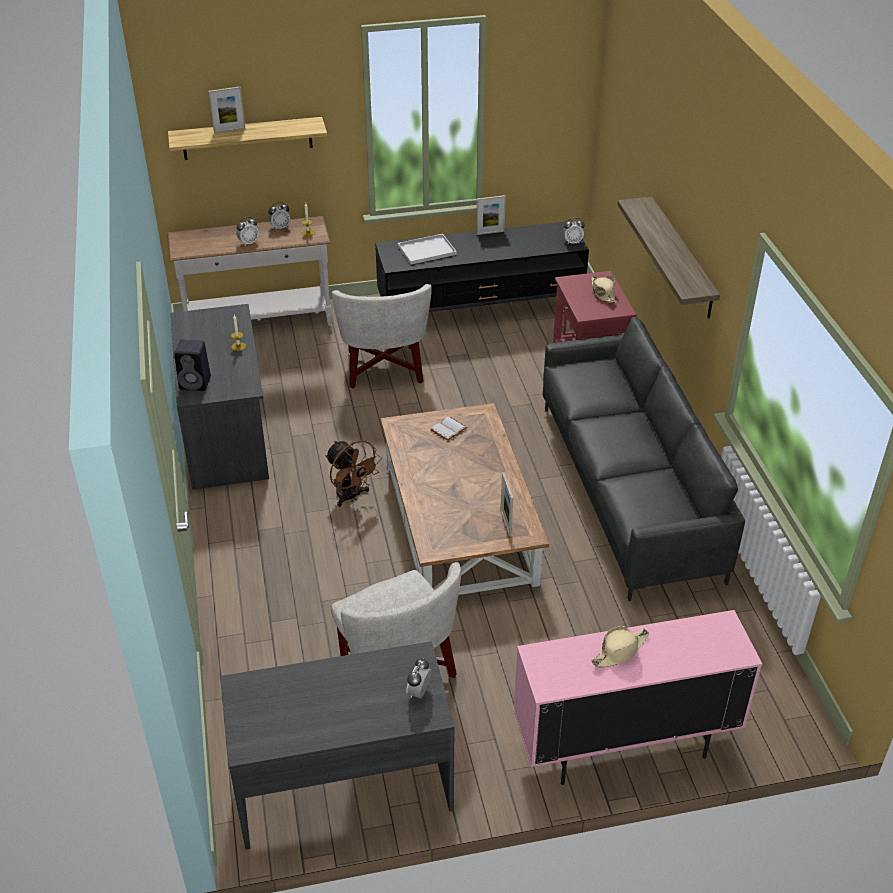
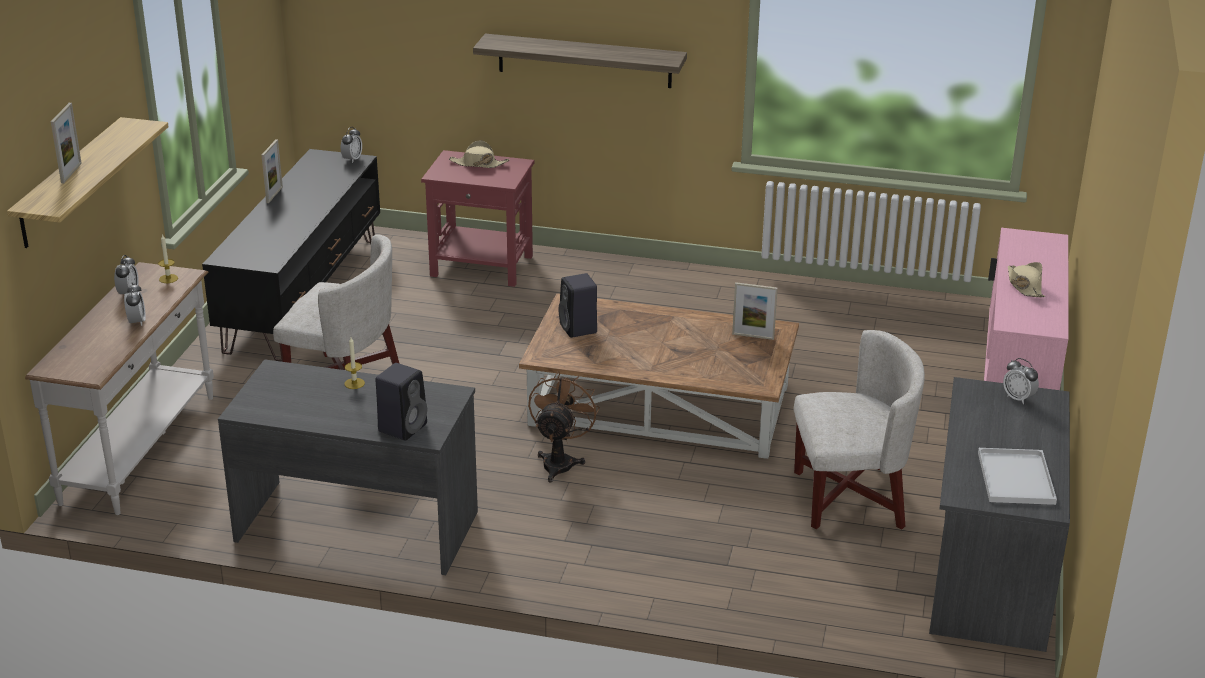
camera: 65 degrees left, 10 degrees down
brown fan [325,441,382,507] -> brown fan turned 60 degrees counterclockwise [528,371,600,482]
white tray [398,234,457,265] -> white tray moved to [978,448,1057,505]
white book [430,417,467,441] -> black speaker [559,273,597,338]
grey sofa [543,317,745,601] -> none

